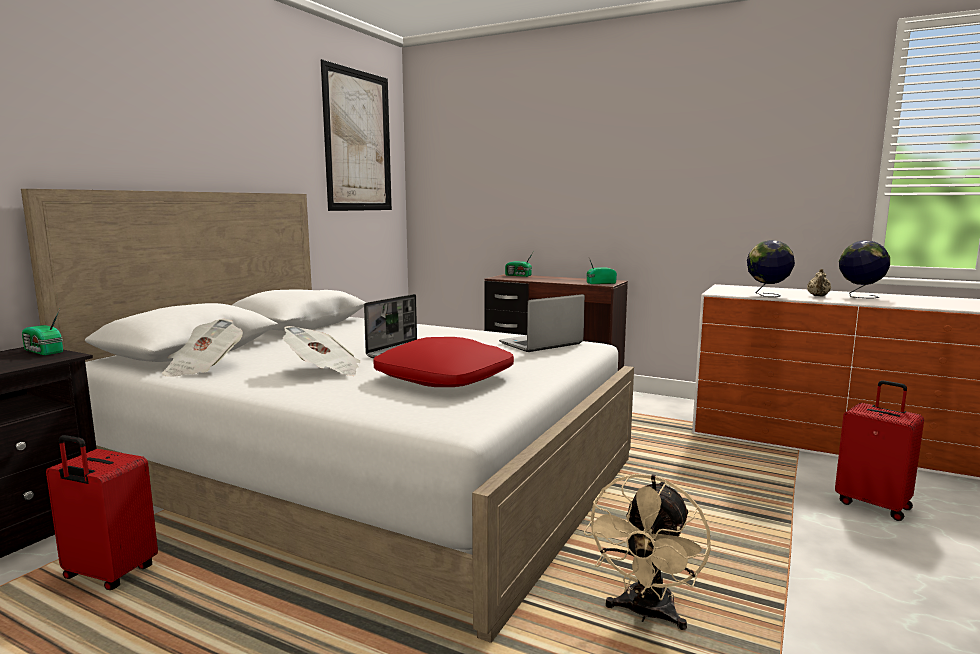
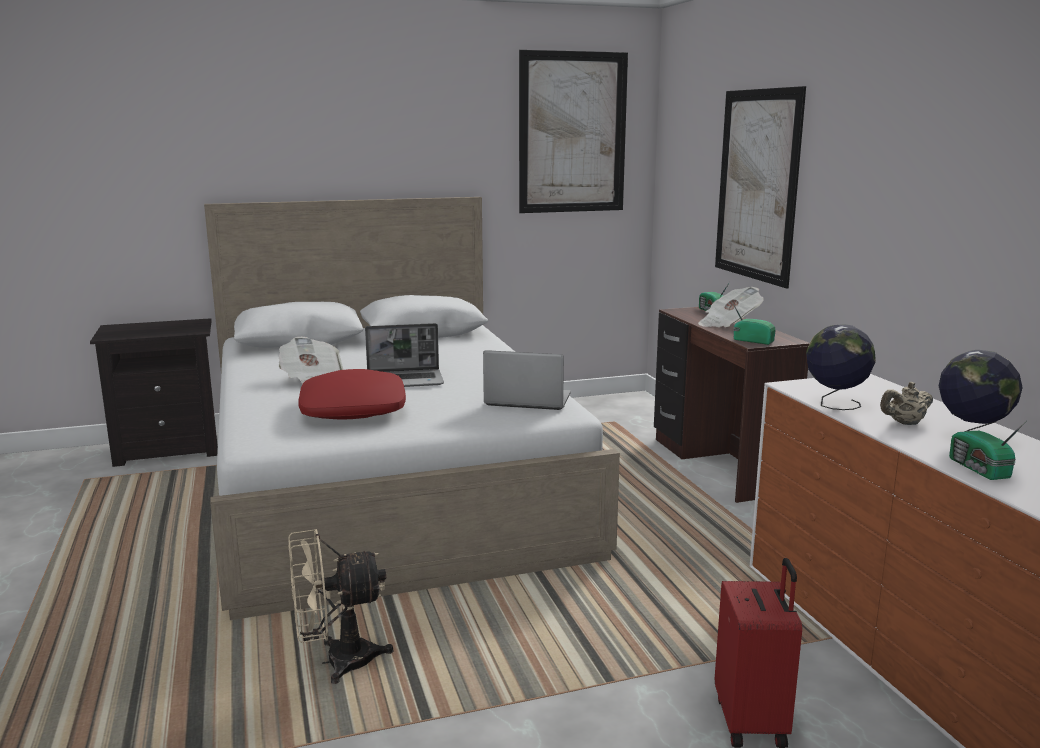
camera: 45 degrees right, 5 degrees up
radio [22,309,63,355] -> radio moved to [949,420,1027,480]
red suitcase [46,435,158,590] -> none
newspaper [162,319,243,377] -> newspaper moved to [698,287,764,327]
none -> picture [715,86,806,289]

